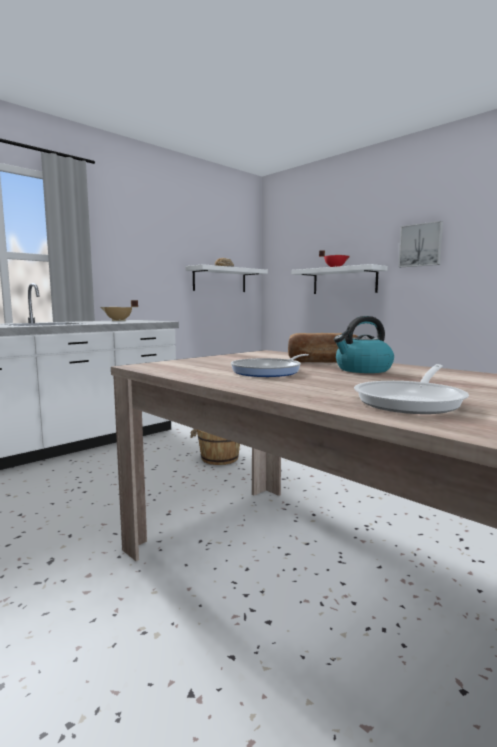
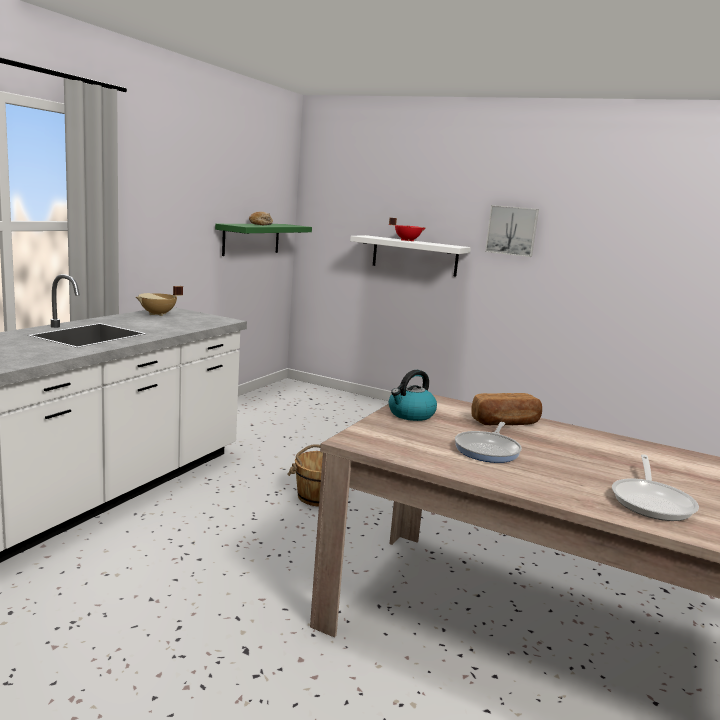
camera: 20 degrees left, 5 degrees up
white shelf [185,264,268,292] -> green shelf [215,224,312,256]
kettle [334,316,394,373] -> kettle moved to [389,370,437,421]

